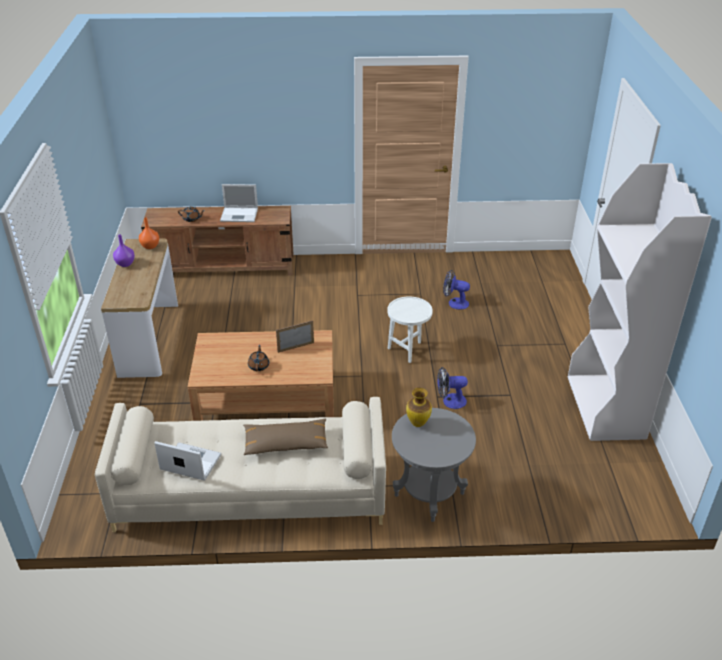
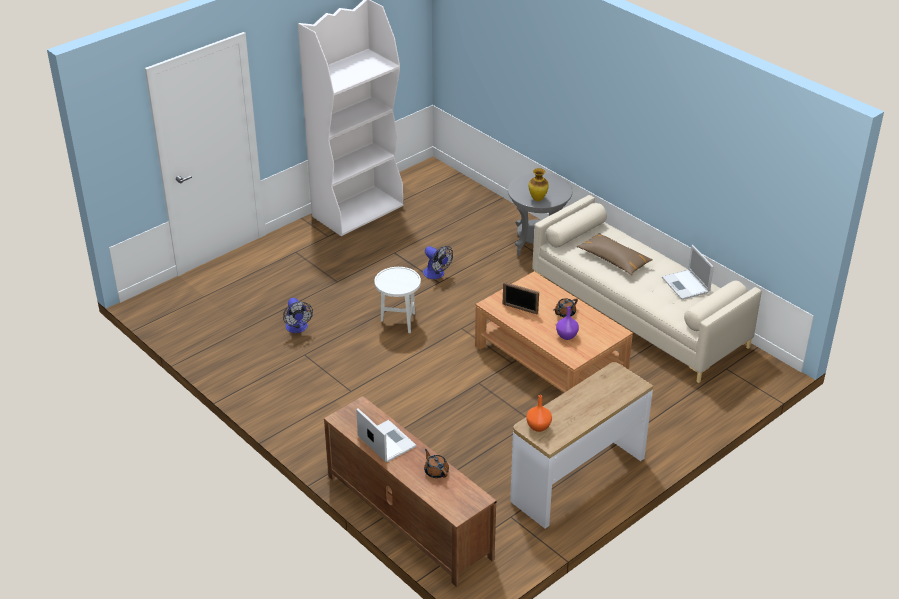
camera: 130 degrees left, 0 degrees up
purple vase [113,234,135,267] -> purple vase moved to [556,306,579,340]

